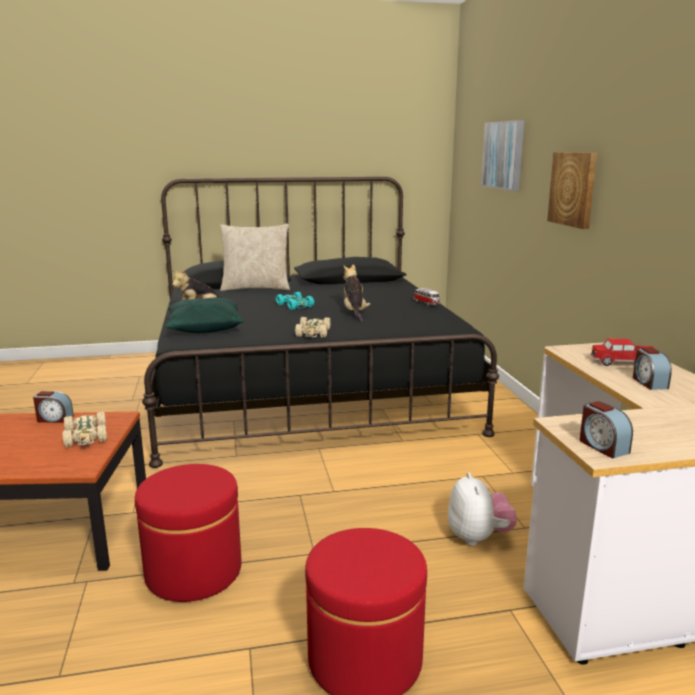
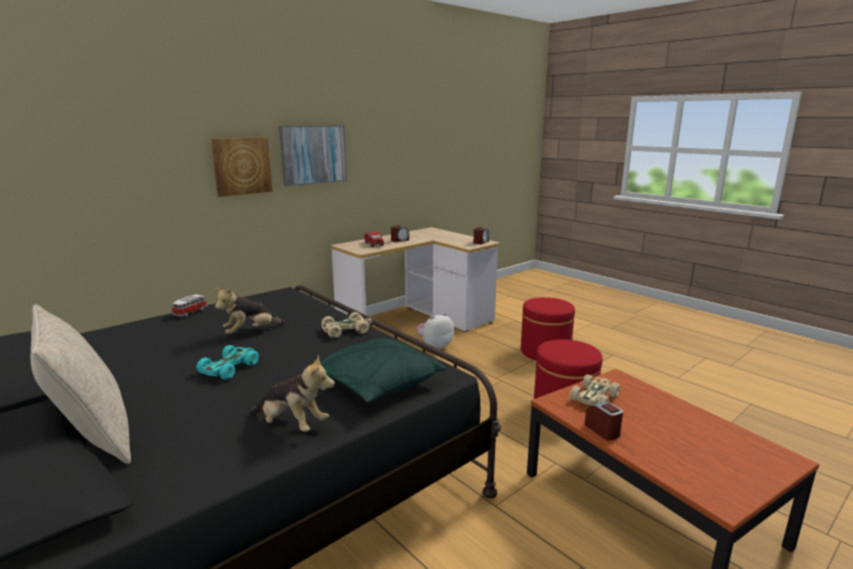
camera: 120 degrees left, 0 degrees up
picture [481,120,524,191] -> picture moved to [279,125,347,186]

